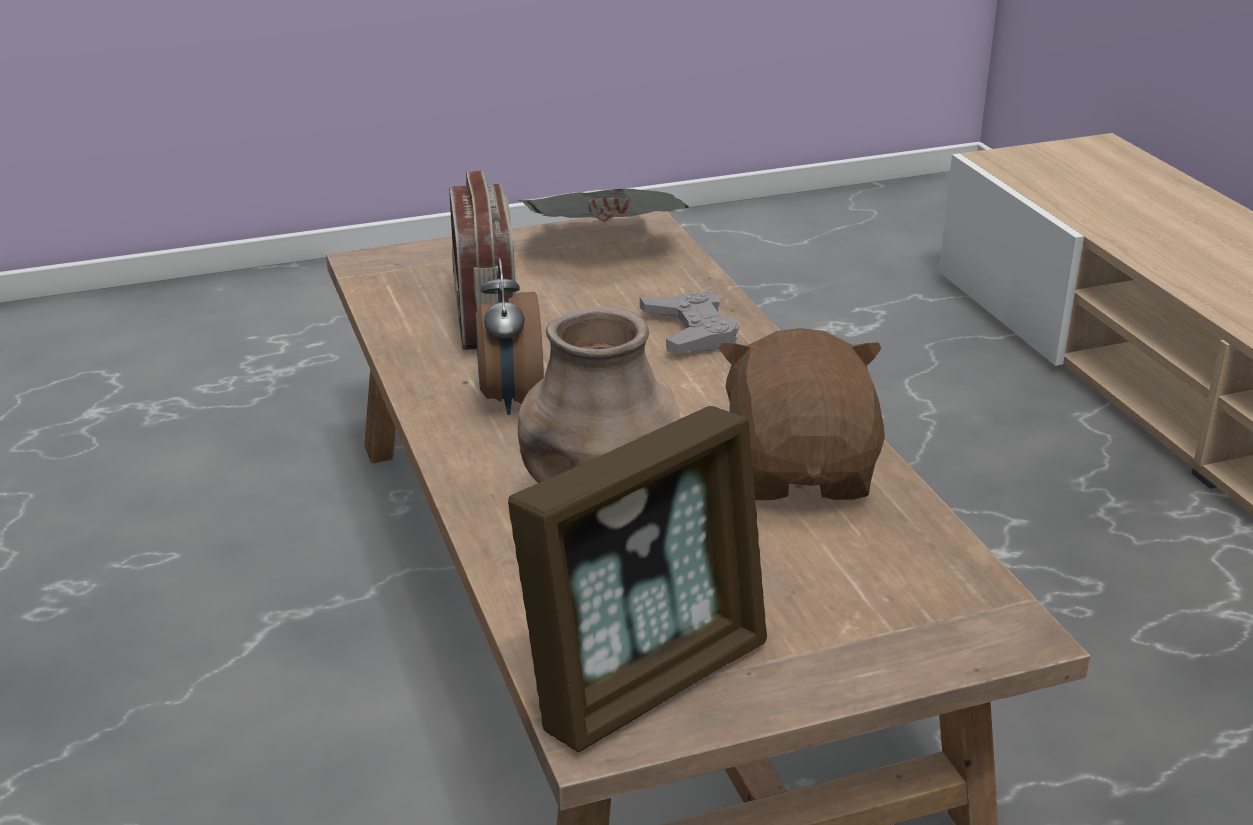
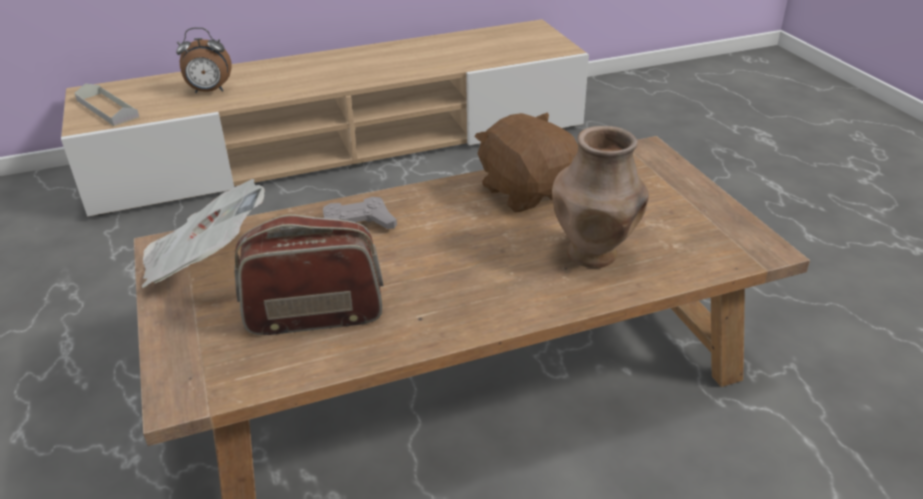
camera: 90 degrees left, 5 degrees up
alarm clock [475,258,544,415] -> alarm clock moved to [176,27,232,93]
picture frame [508,406,767,752] -> none
brown plush toy [719,328,885,500] -> brown plush toy turned 60 degrees clockwise [475,112,578,212]
none -> grey tray [75,83,140,126]

